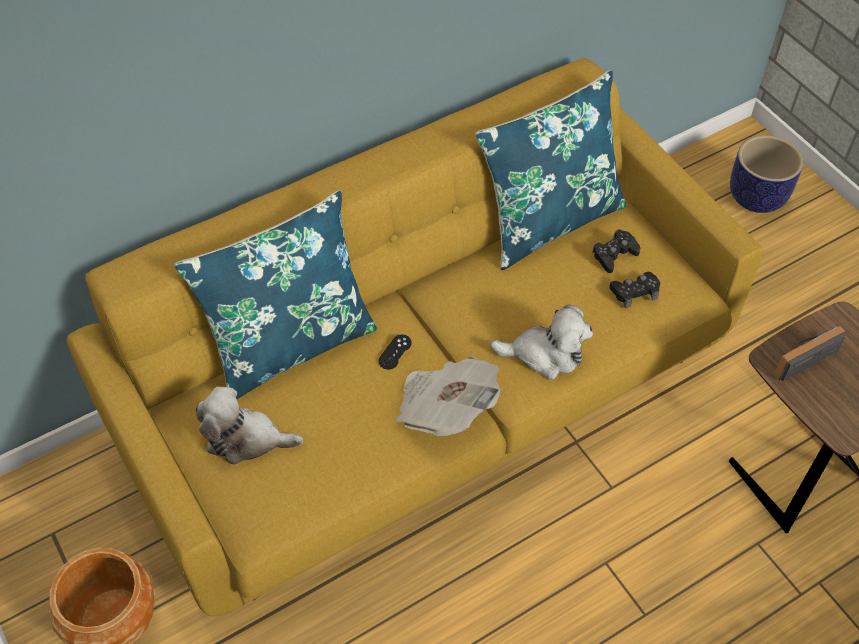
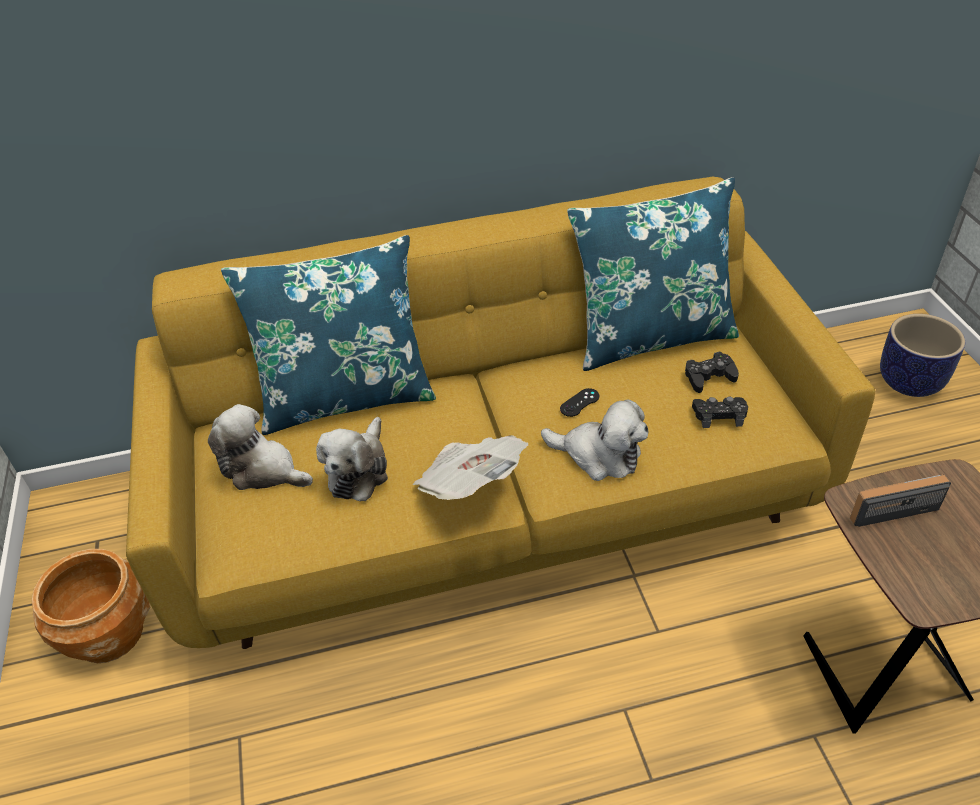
camera: 20 degrees right, 10 degrees down
black game controller [379,334,412,369] -> black game controller moved to [560,388,599,417]
none -> plush toy [316,417,388,501]

